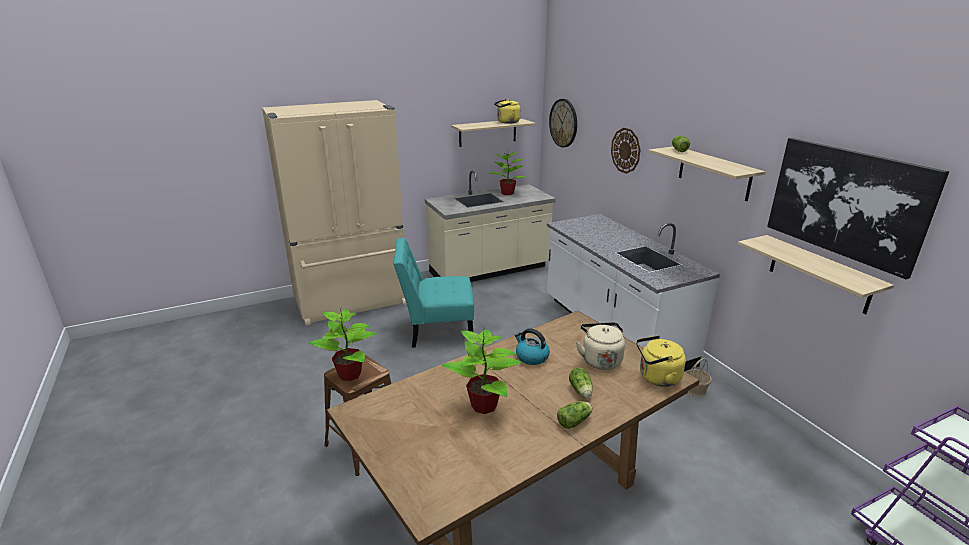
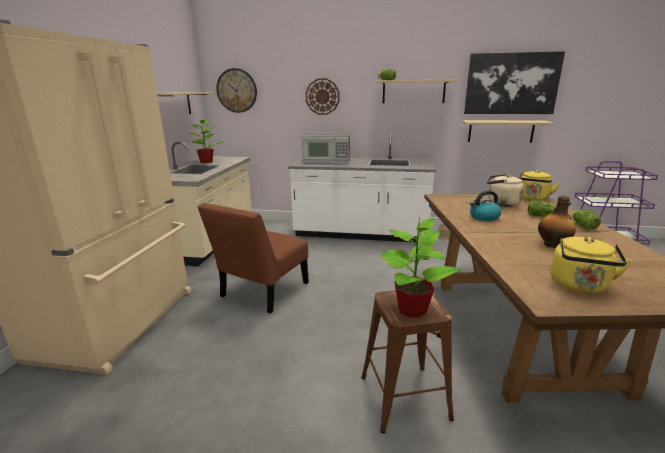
camera: 55 degrees left, 5 degrees down
turquoise chair [393,238,474,348] -> brown chair [198,203,309,314]
potted plant [442,329,522,414] -> bottle [538,196,576,248]
yellow kettle [494,99,520,124] -> yellow kettle moved to [551,237,632,293]
none -> microwave [302,133,350,164]

